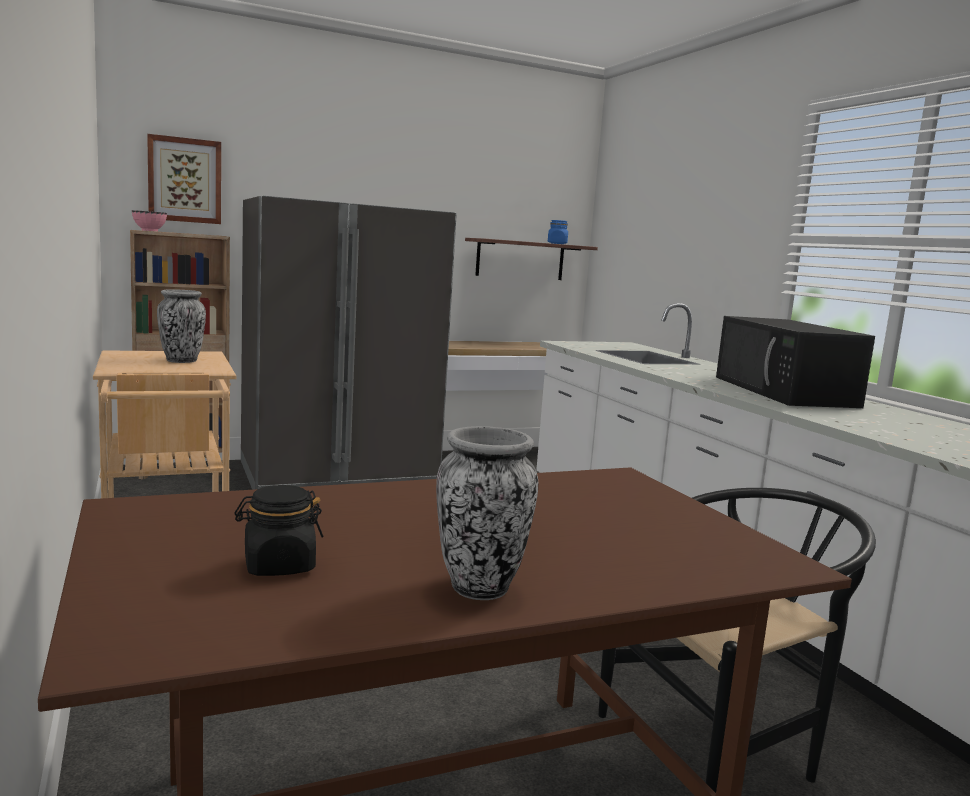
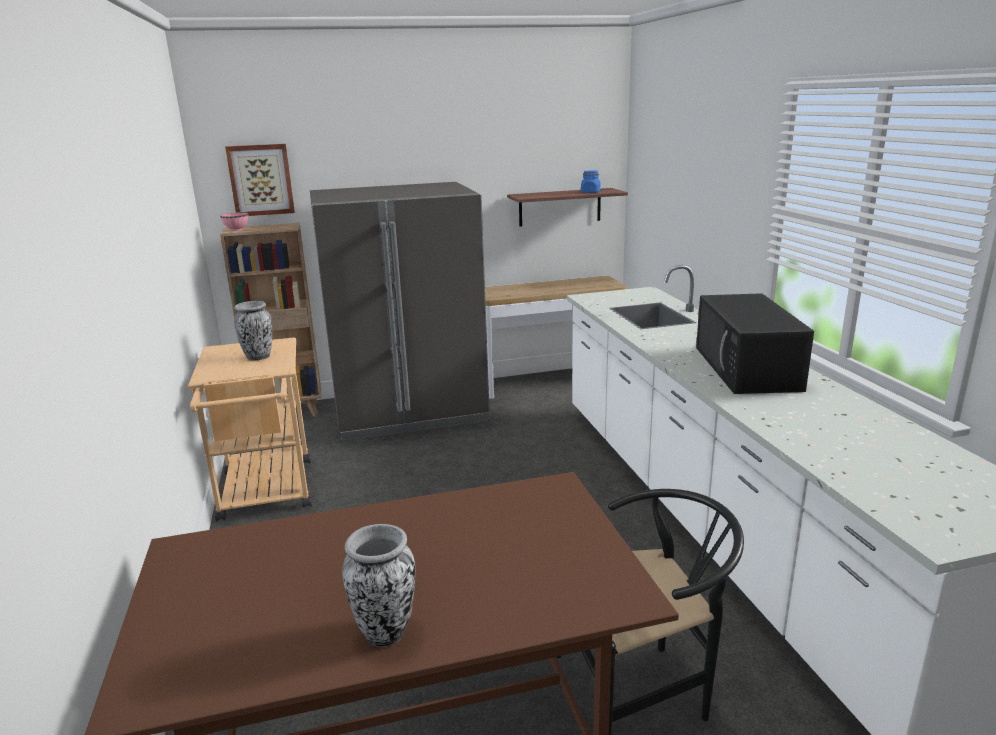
camera: 10 degrees right, 10 degrees up
black jar [234,485,324,576] -> none

